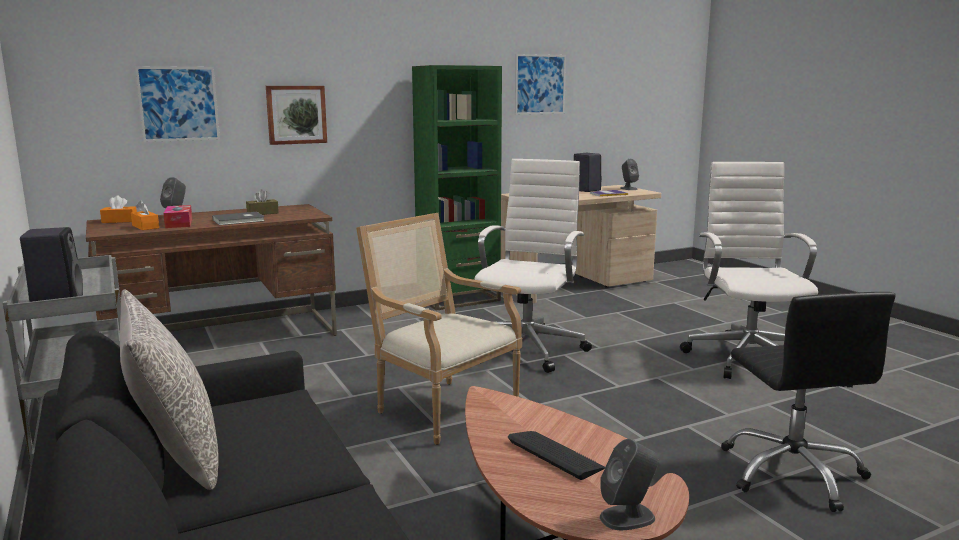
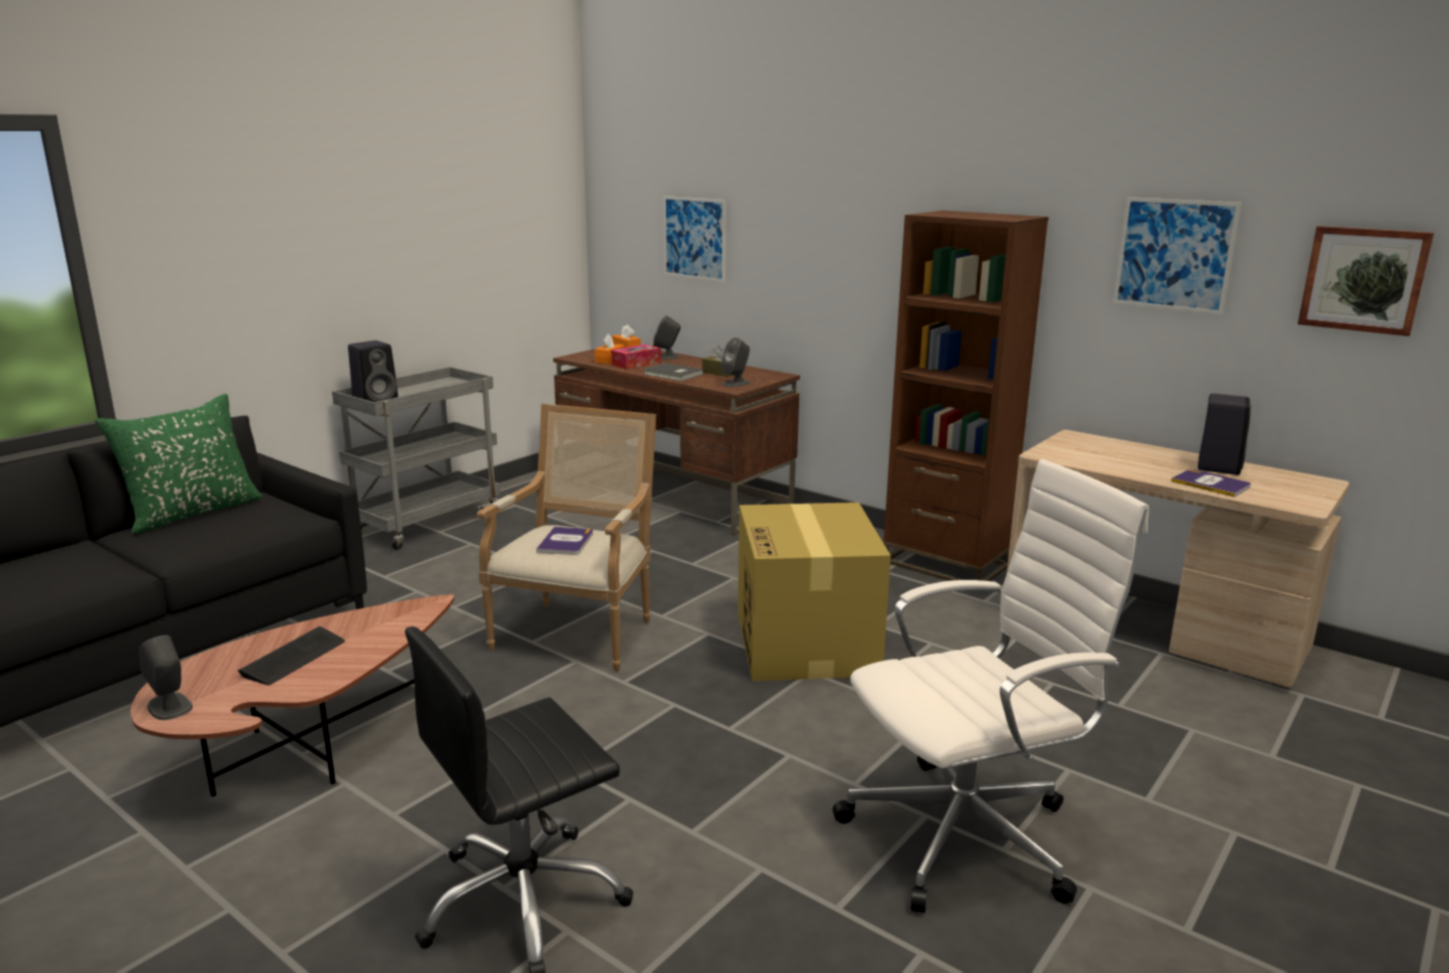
camera: 65 degrees right, 5 degrees up
grey pillow [120,289,219,490] -> green pillow [95,394,262,534]
picture [266,86,327,145] -> picture moved to [1298,226,1434,336]
green bookcase [412,65,502,311] -> brown bookcase [883,211,1049,581]
white office chair [474,159,592,373] -> cardboard box [738,502,891,681]
grey speaker [620,159,639,190] -> grey speaker moved to [721,338,750,387]
none -> book [536,527,593,555]

